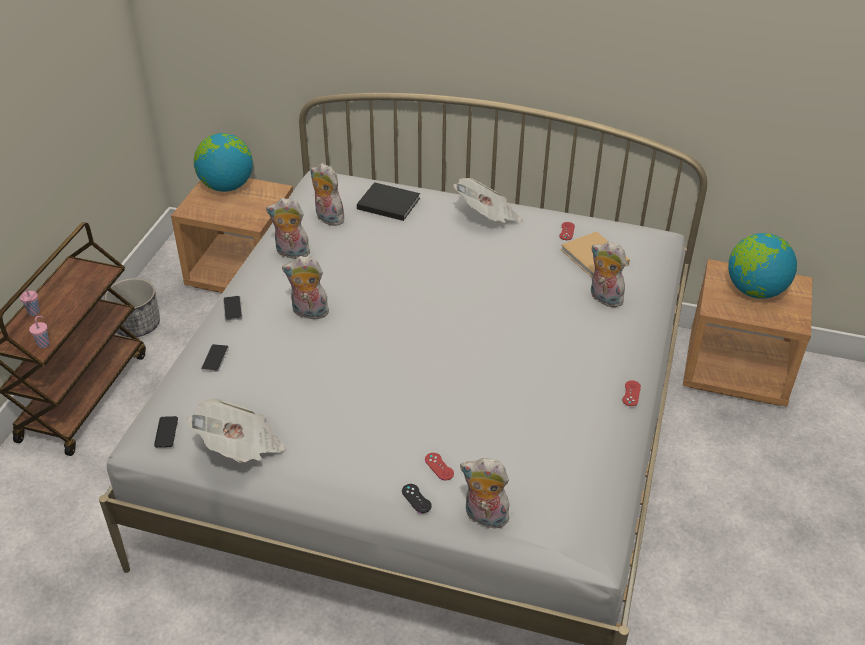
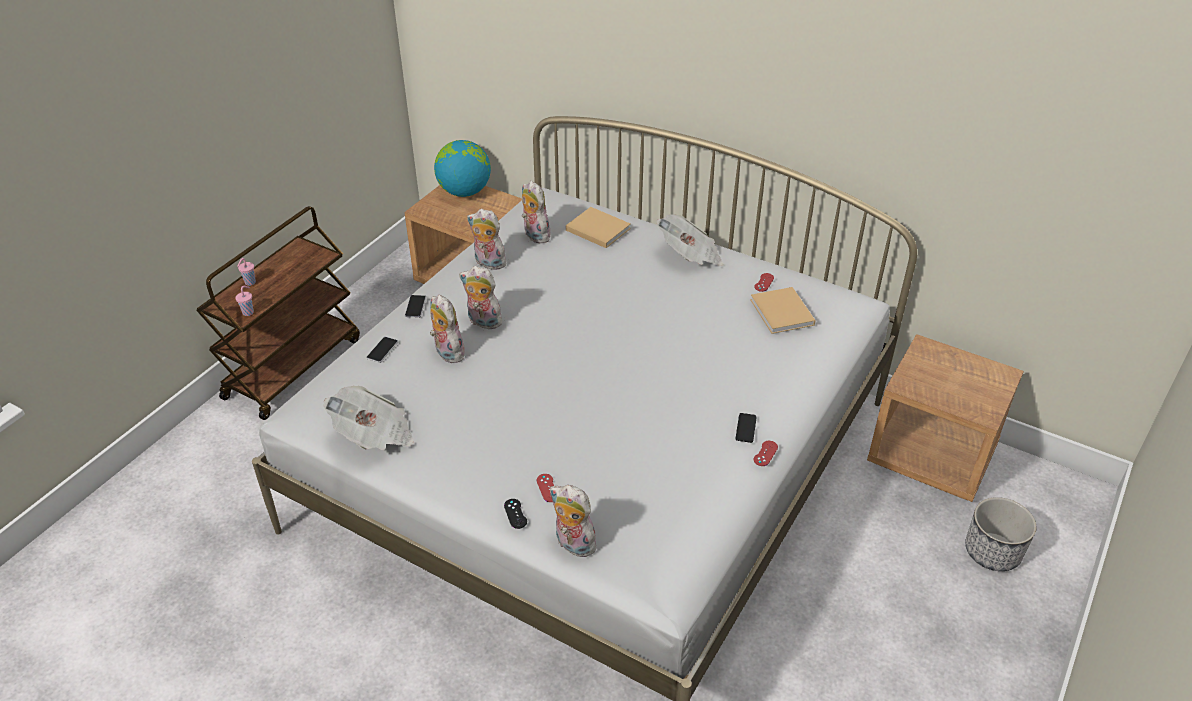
camera: 15 degrees right, 0 degrees up
planter [104,278,160,337] -> planter moved to [965,497,1037,571]
phone [154,416,178,447] -> phone moved to [735,413,757,443]
black book [357,182,420,221] -> beige book [566,207,631,248]
plush toy [591,241,626,307] -> plush toy moved to [430,295,465,363]
globe [728,233,797,299] -> none

